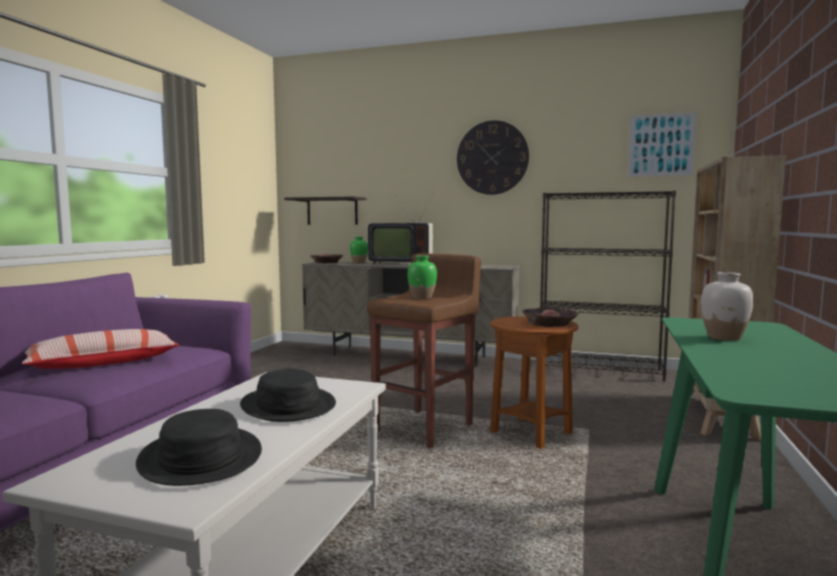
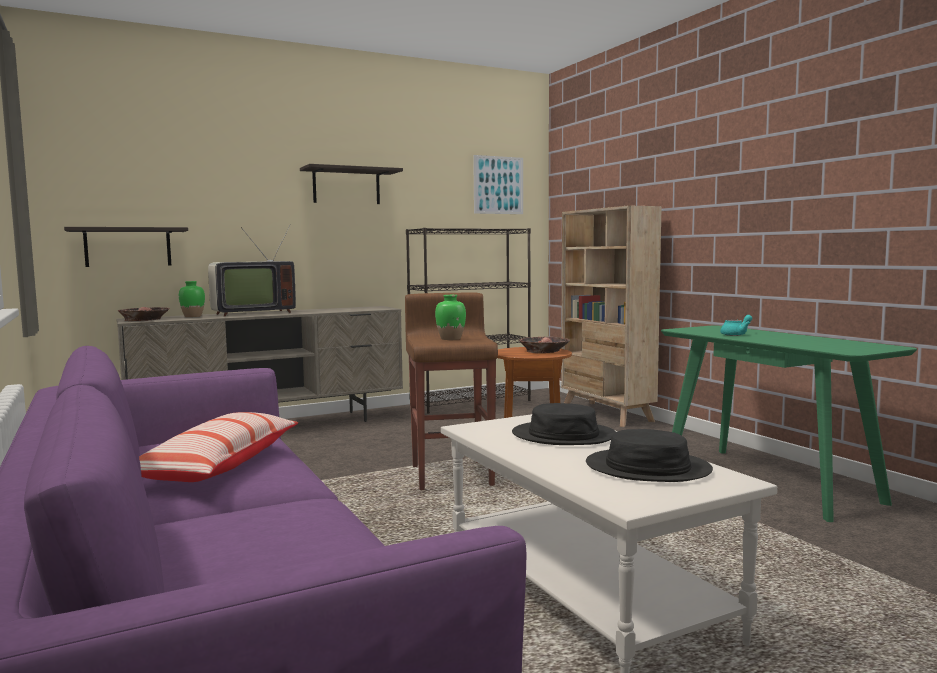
camera: 45 degrees left, 0 degrees up
wall clock [457,120,529,195] -> shelf [300,164,403,204]
white vase [701,272,754,341] -> turquoise teapot [720,315,752,336]

